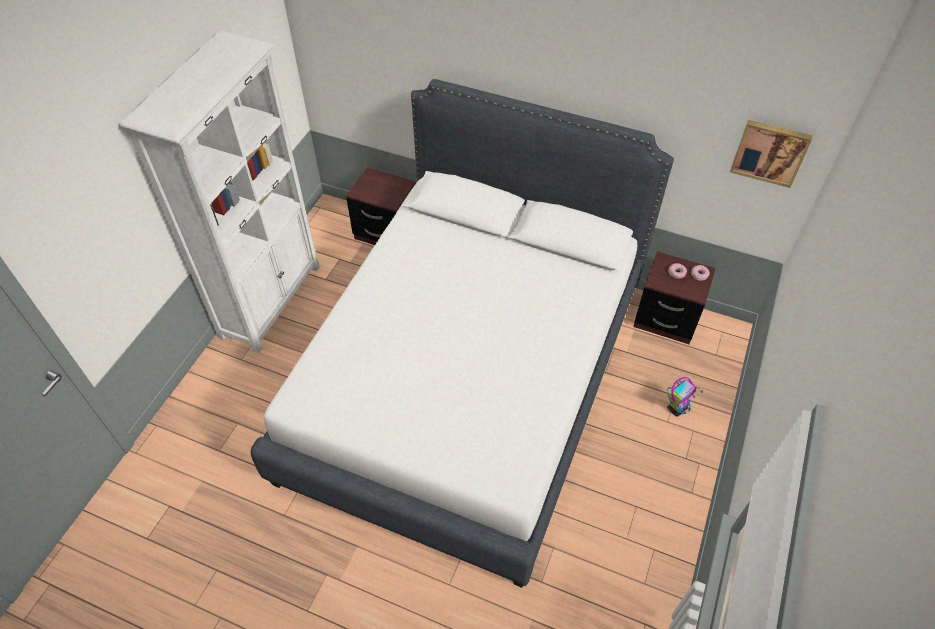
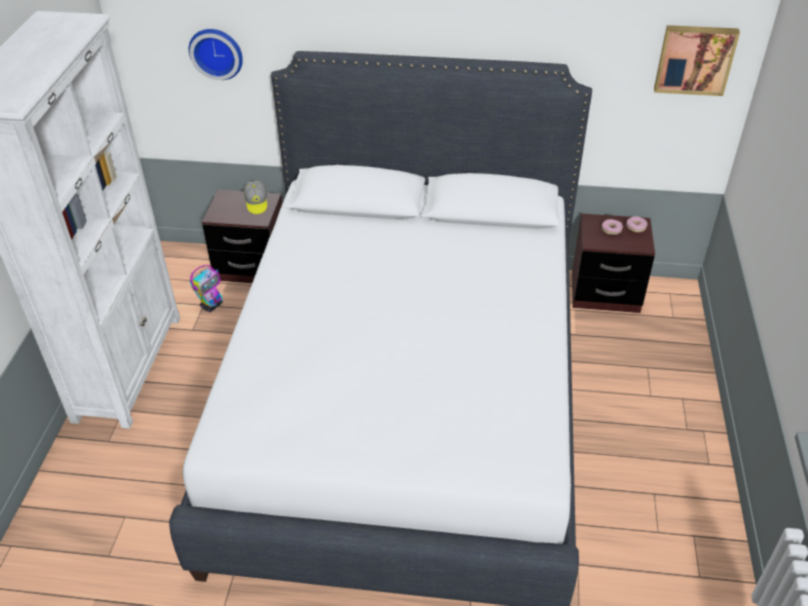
camera: 15 degrees left, 10 degrees down
toy robot [667,377,703,417] -> toy robot moved to [190,265,223,312]
none -> wall clock [189,29,243,80]
none -> cap [244,181,267,214]

